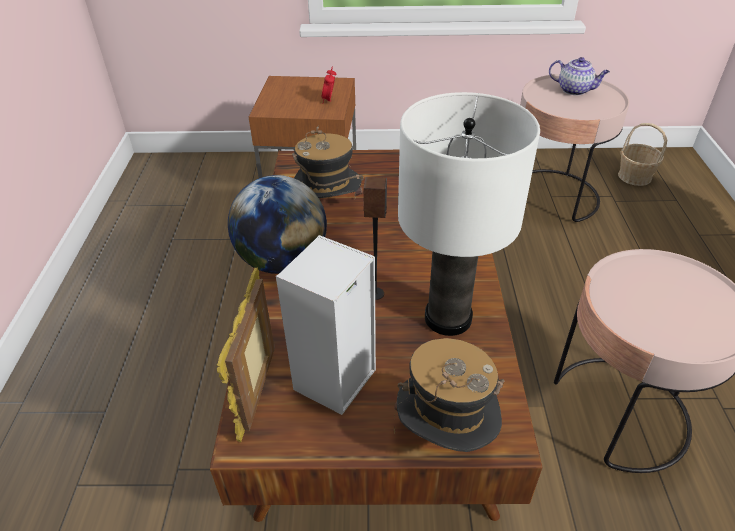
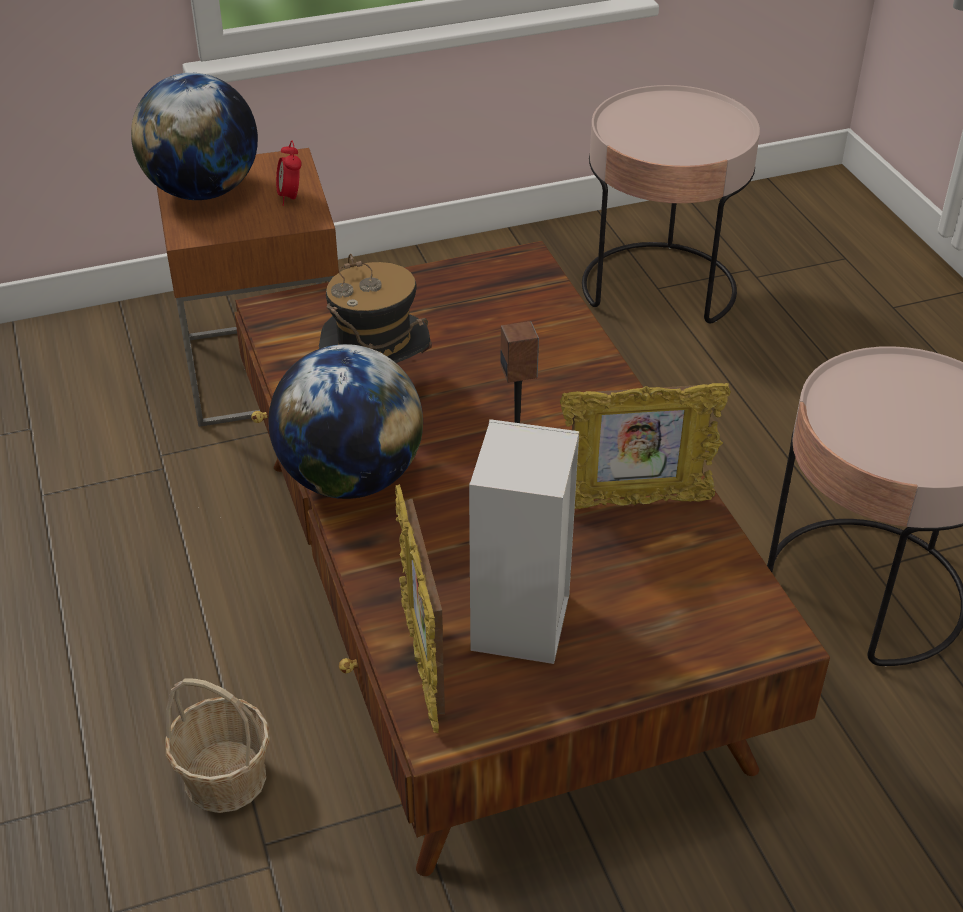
camera: 20 degrees left, 0 degrees up
hat [394,338,504,452] -> none
white table lamp [398,92,540,336] -> picture frame [560,383,731,509]
teapot [549,57,610,95] -> none
basket [618,123,667,186] -> basket moved to [165,678,270,813]
none -> globe [131,73,258,200]

